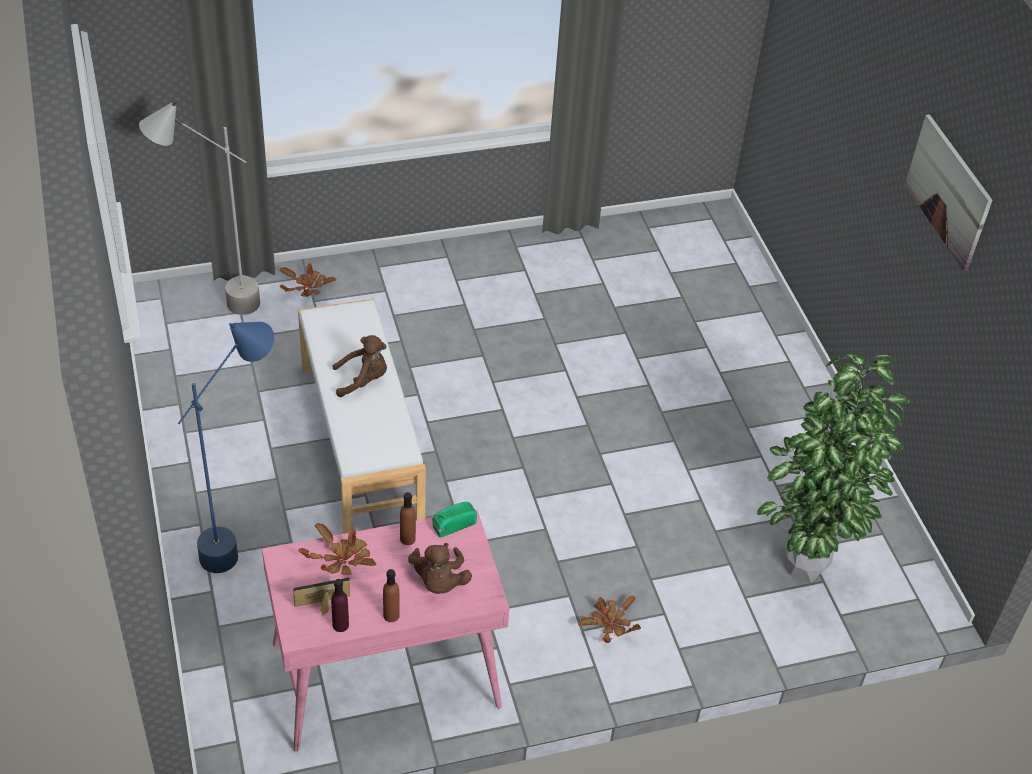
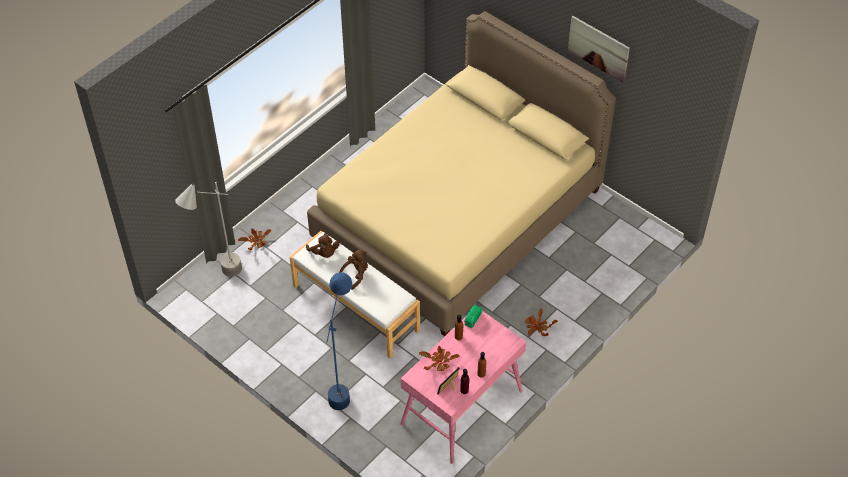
camera: 30 degrees left, 5 degrees up
brown plush toy [408,543,472,594] -> brown plush toy moved to [306,233,339,258]
potted plant [757,353,909,583] -> none
none -> beige bed [307,11,616,336]

